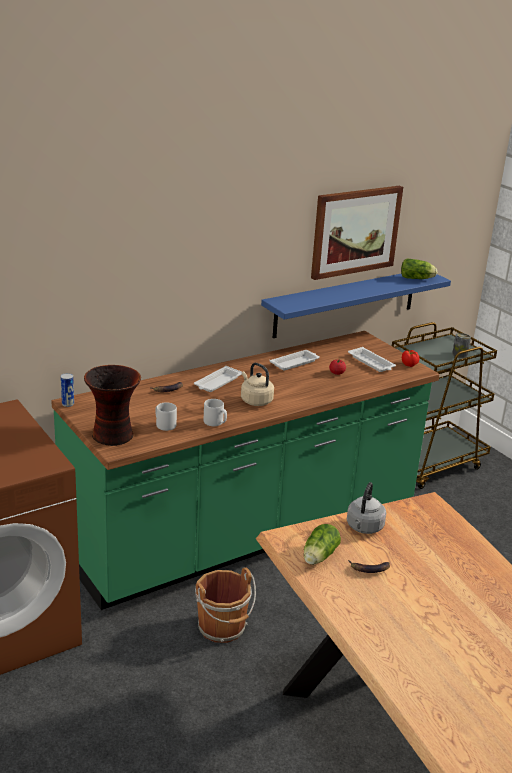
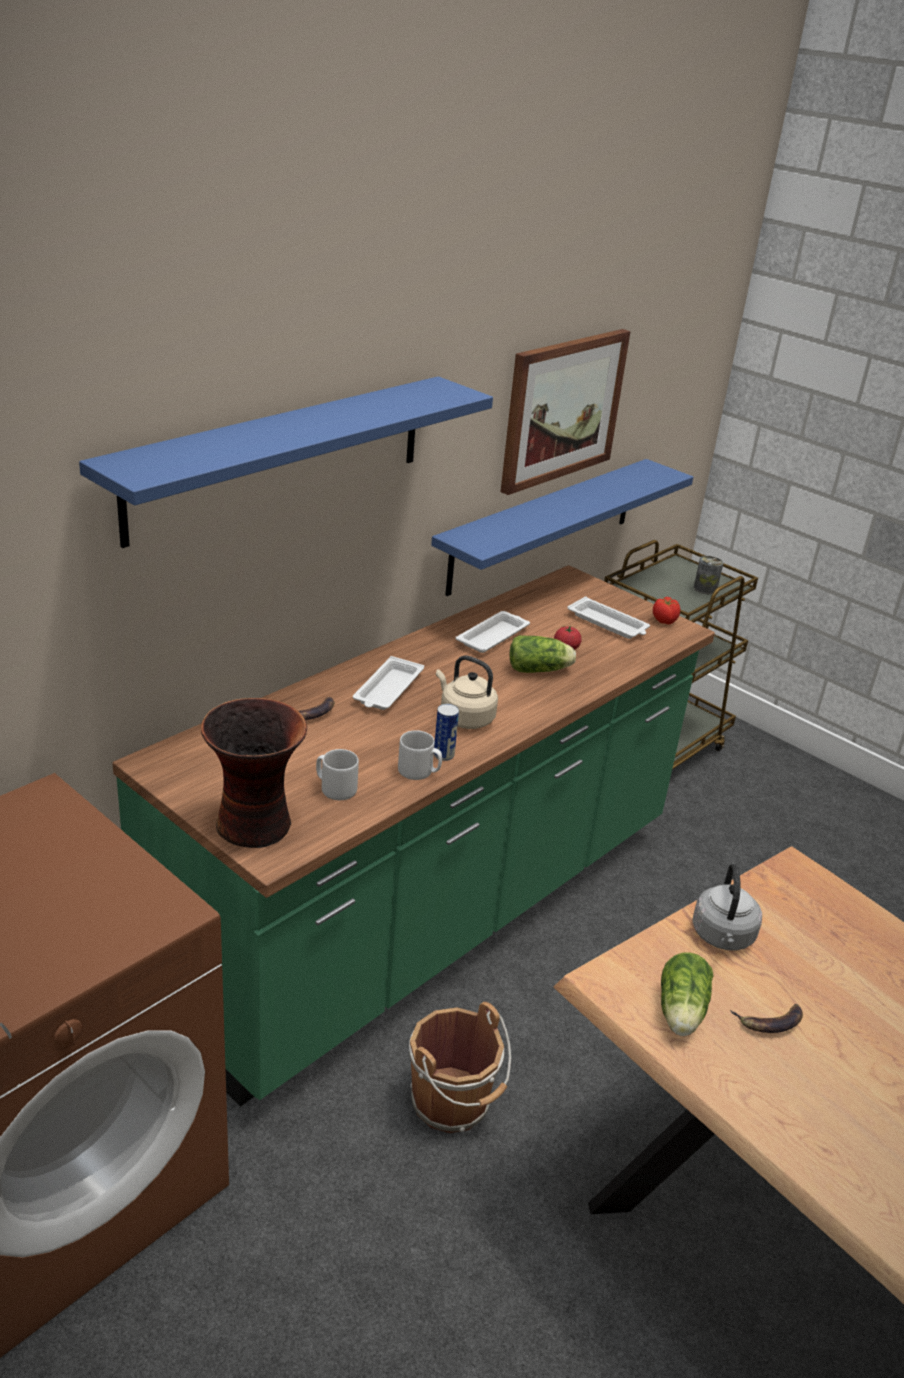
camera: 15 degrees left, 5 degrees up
can [61,373,74,407] -> can moved to [434,704,459,761]
lettuce [401,258,437,279] -> lettuce moved to [510,635,576,673]
none -> blue shelf [79,376,493,548]

